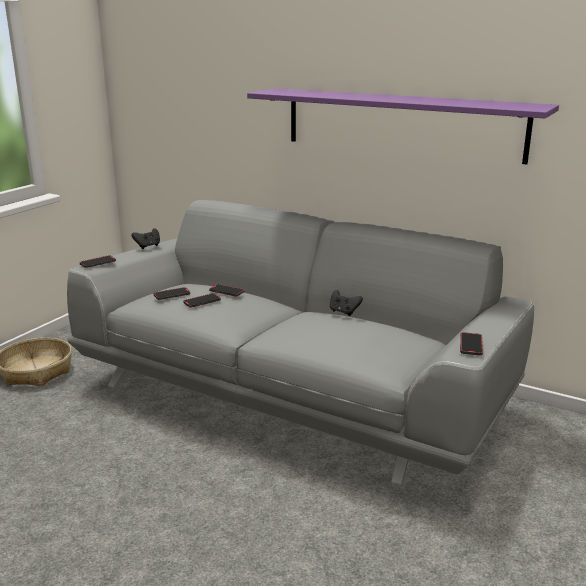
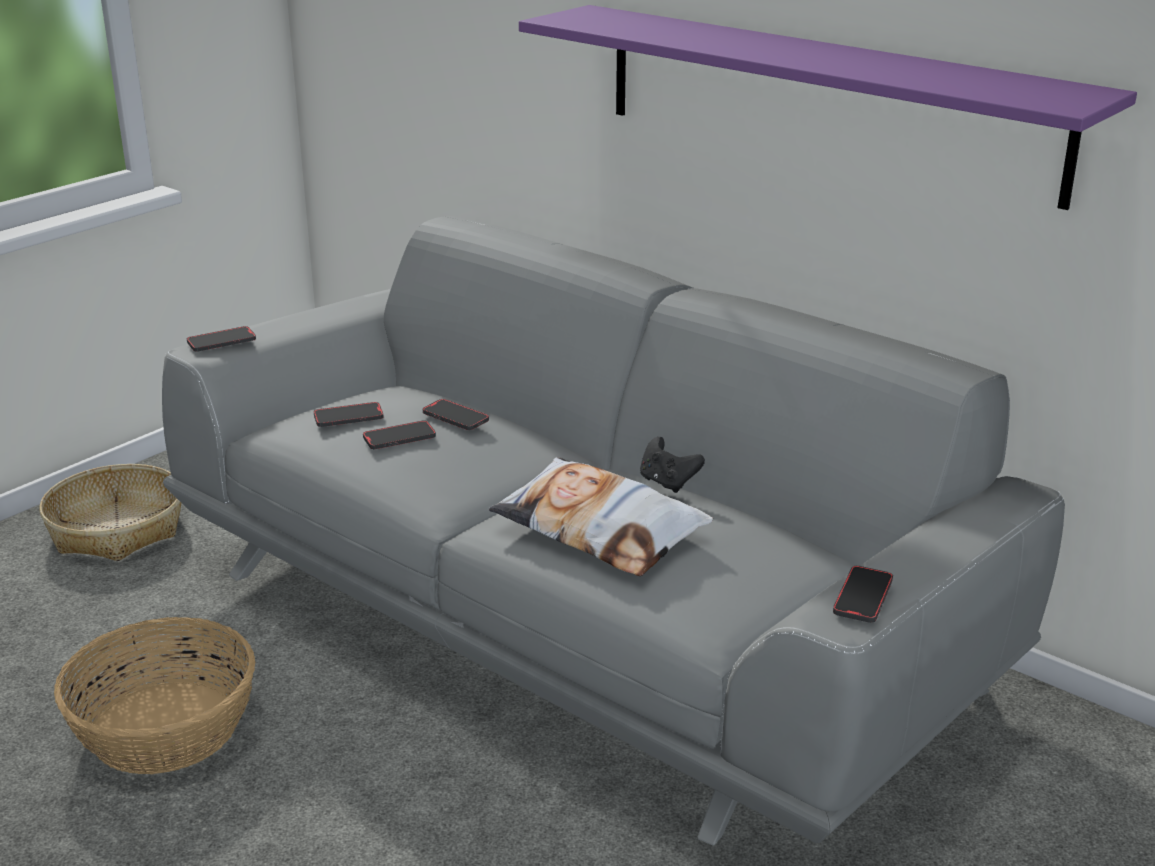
camera: 10 degrees right, 5 degrees up
black game controller [131,228,160,249] -> none
none -> basket [54,617,255,774]
none -> pillow [489,457,713,576]

